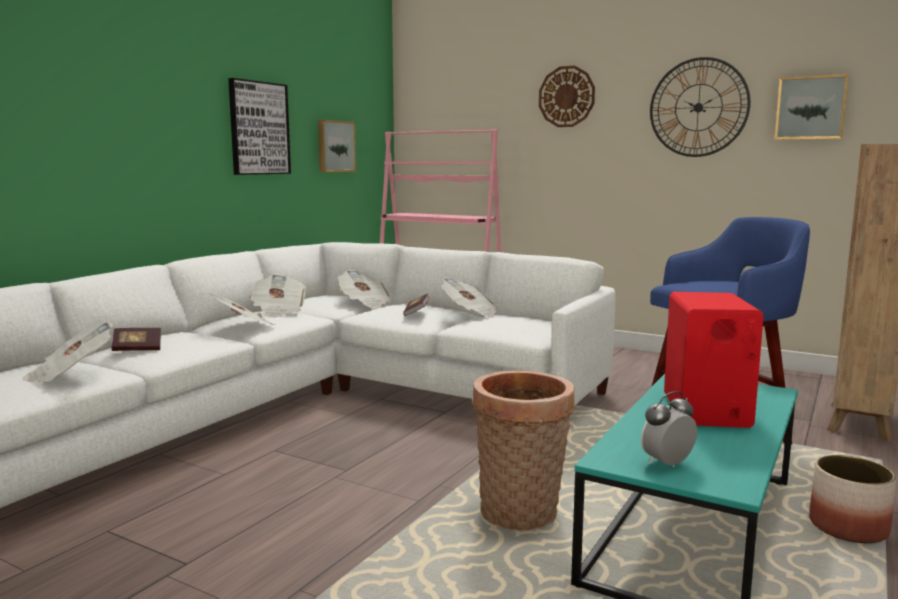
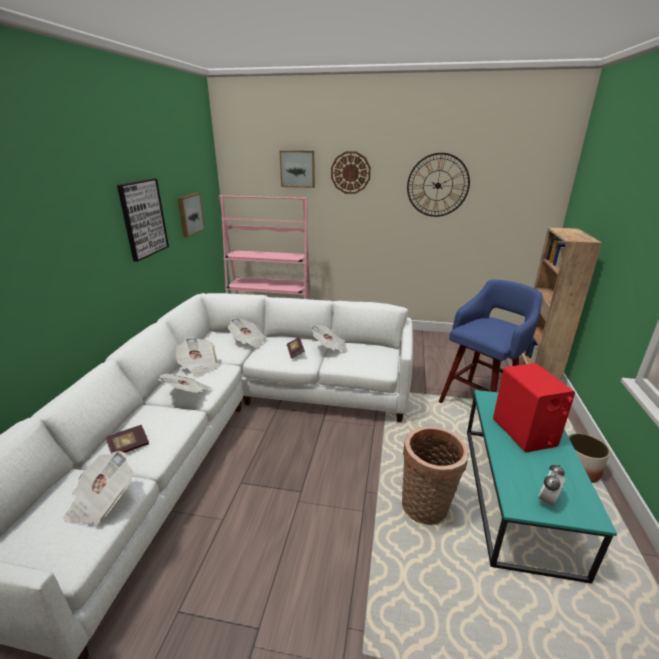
camera: 20 degrees left, 15 degrees up
picture [774,74,849,140] -> picture moved to [279,150,315,188]

